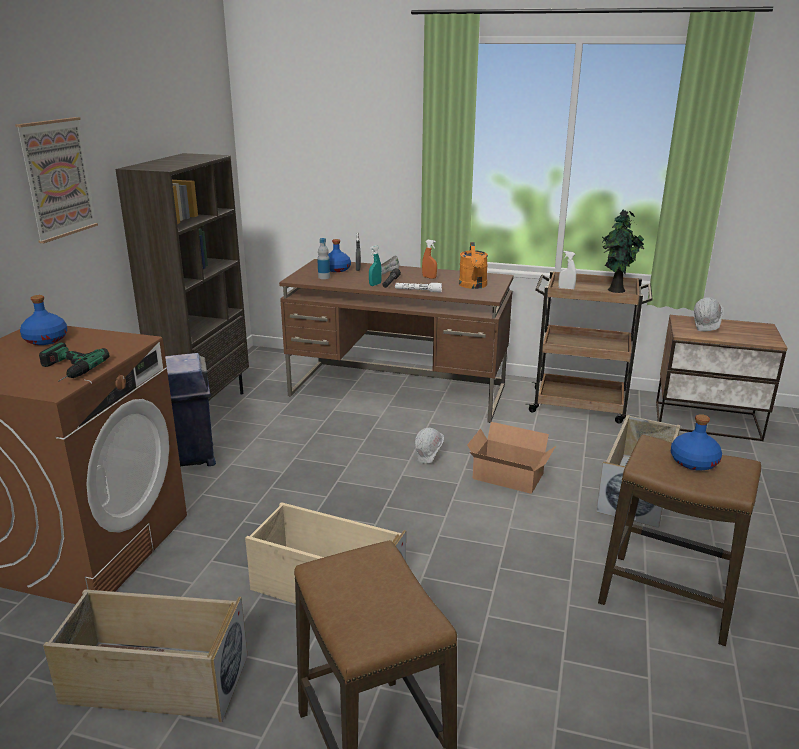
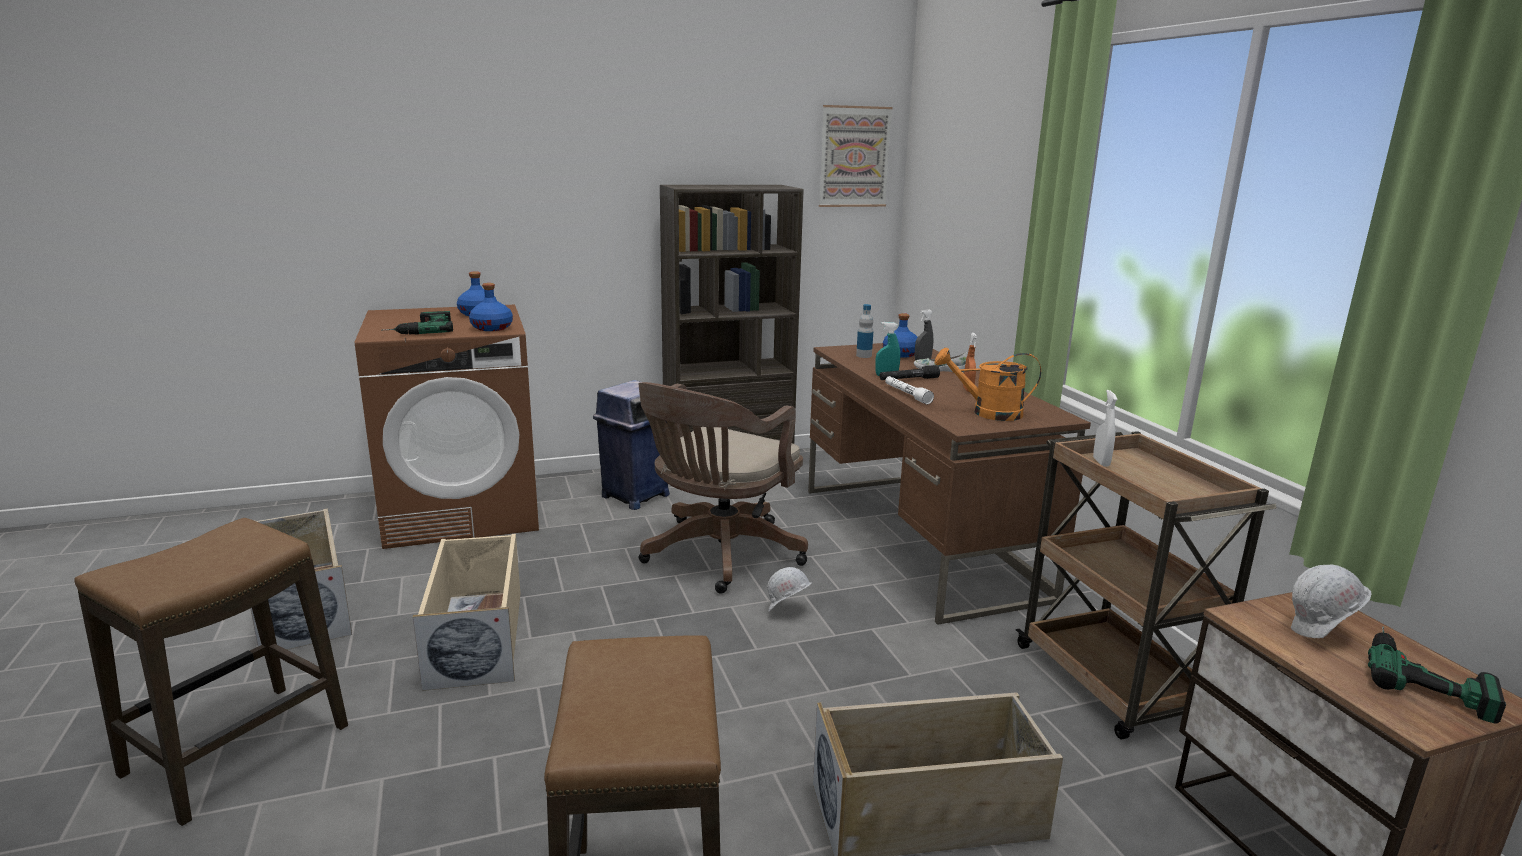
camera: 55 degrees right, 5 degrees down
picture [15,117,98,243] -> picture moved to [819,105,893,207]
orange watering can [459,242,488,289] -> orange watering can turned 45 degrees clockwise [935,347,1041,421]
cardboard box [467,422,556,494] -> none
potted plant [602,210,645,293] -> none
blue bottle [671,414,722,471] -> blue bottle moved to [469,283,513,331]
none -> brown office chair [638,382,808,593]
none -> power drill [1368,627,1506,724]

